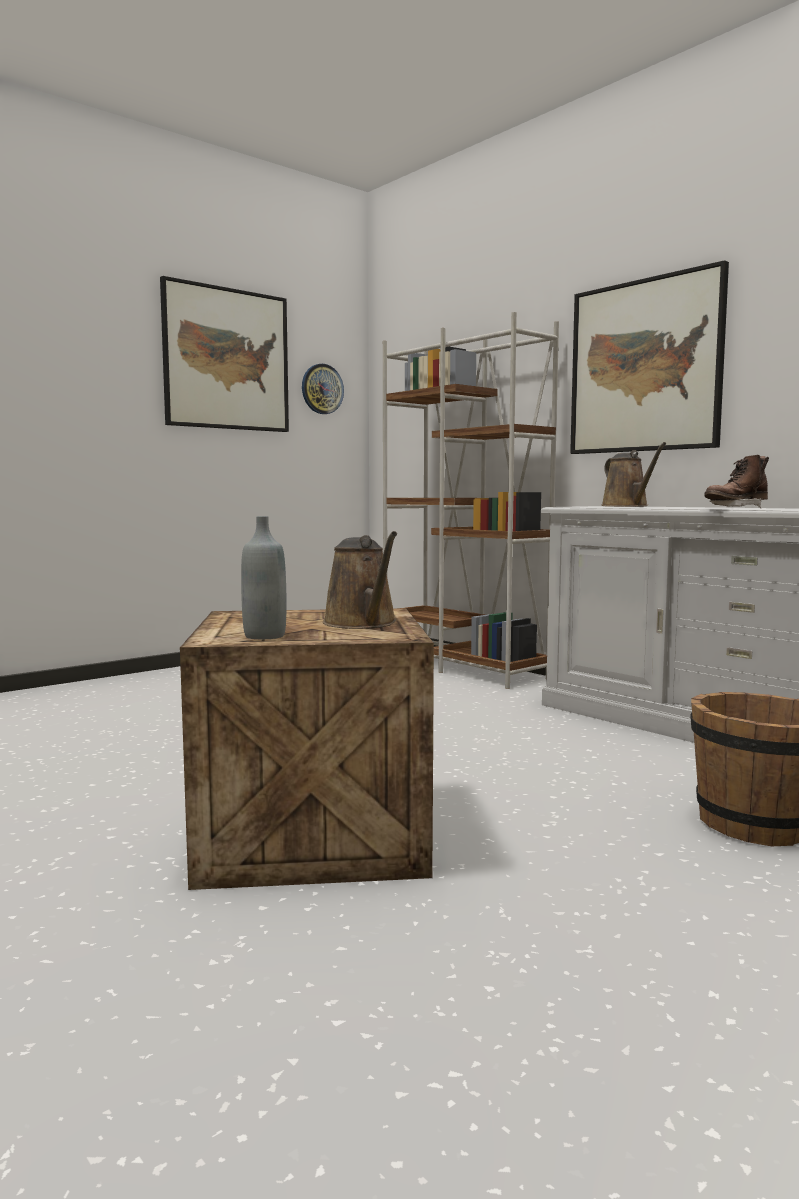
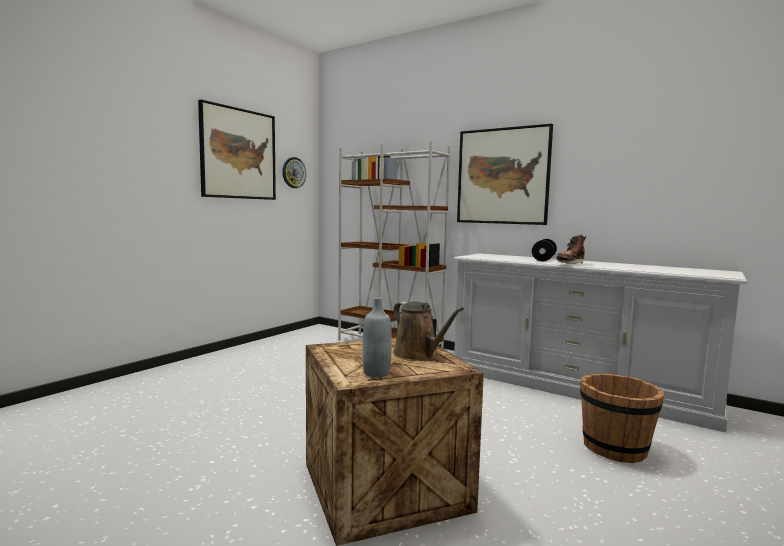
camera: 15 degrees left, 0 degrees up
brown watering can [601,442,666,507] -> none
none -> black dumbbell [532,239,557,261]

